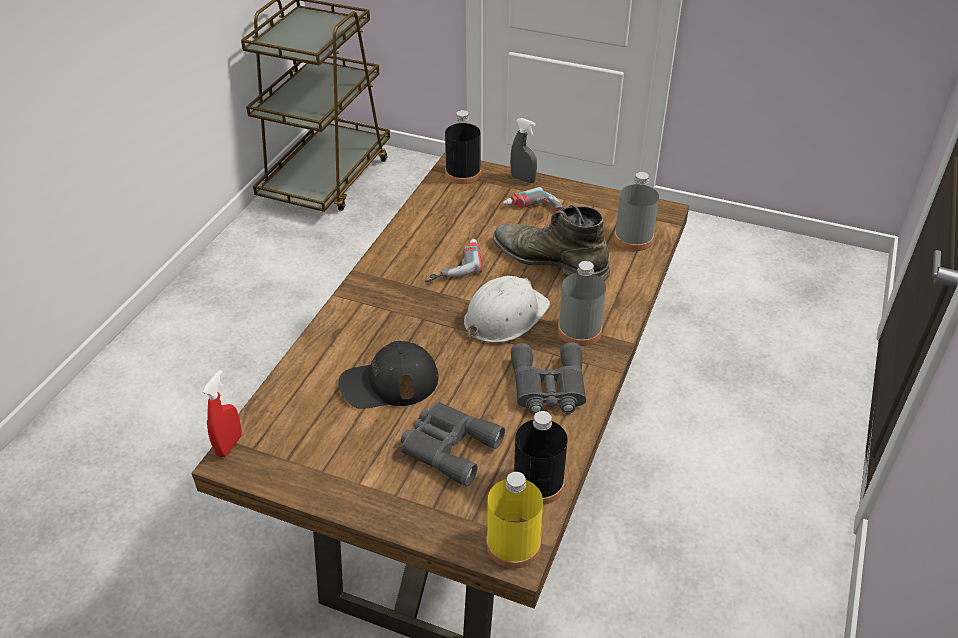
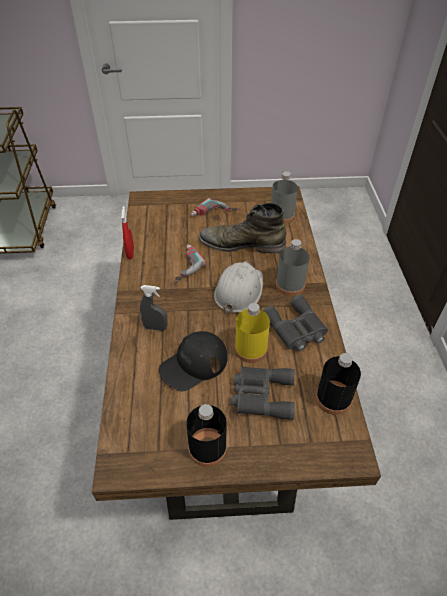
camera: 25 degrees left, 5 degrees up
red spray bottle [203,370,242,457] -> red spray bottle moved to [121,206,134,259]
black bottle [445,110,481,184] -> black bottle moved to [186,404,227,467]
yellow bottle [486,472,543,569] -> yellow bottle moved to [235,303,270,363]
grey spray bottle [510,118,537,183] -> grey spray bottle moved to [140,285,167,331]

